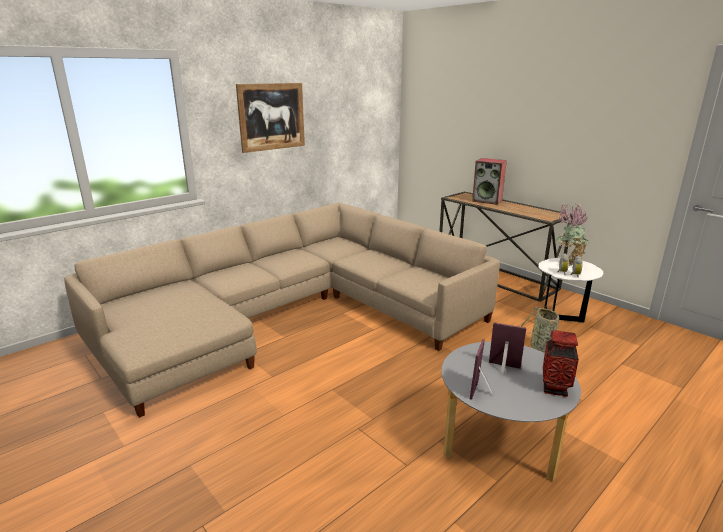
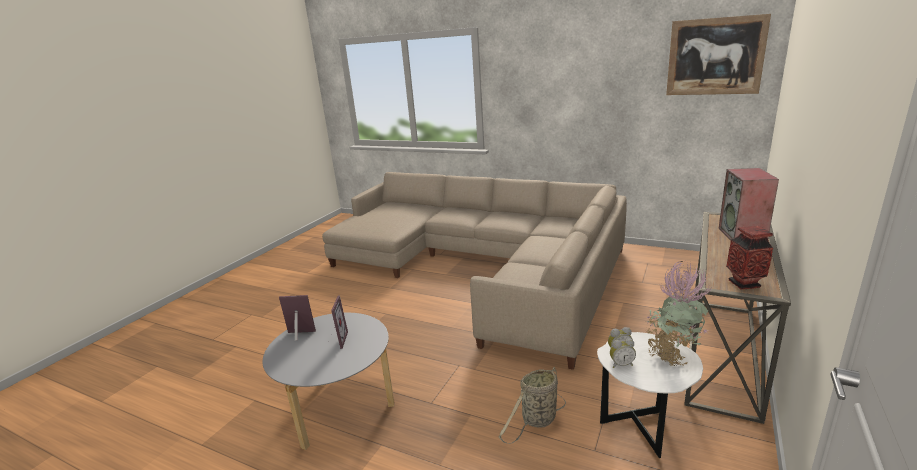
camera: 70 degrees right, 0 degrees up
picture [236,83,305,153] -> picture moved to [666,14,771,95]
vase [543,330,579,397] -> vase moved to [726,226,773,289]

